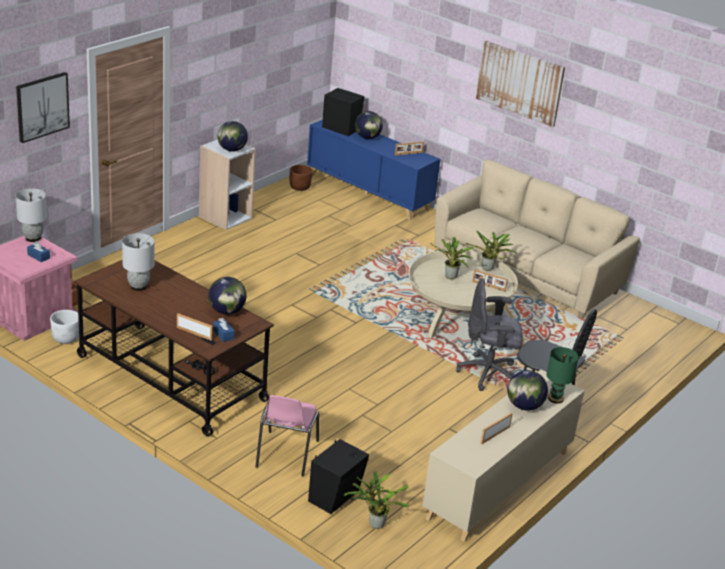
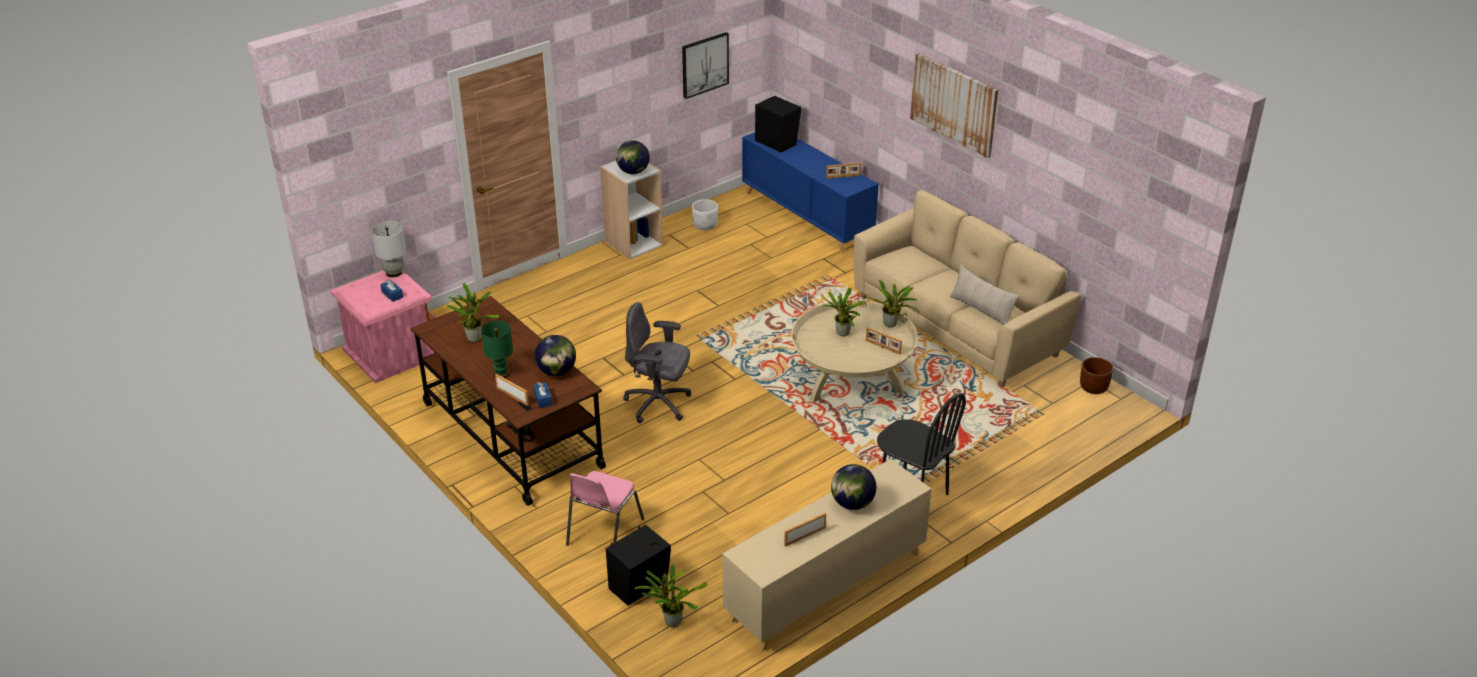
camera: 15 degrees right, 5 degrees up
picture [16,72,70,143] -> picture moved to [682,32,729,99]
white planter [50,310,79,344] -> white planter moved to [692,199,718,230]
white table lamp [122,233,154,291] -> potted plant [447,283,499,342]
brown planter [290,165,313,191] -> brown planter moved to [1080,357,1114,394]
globe [355,111,383,139] -> none
grey office chair [456,278,523,391] -> grey office chair moved to [623,302,691,423]
green table lamp [546,347,579,404] -> green table lamp moved to [481,321,513,378]
none -> beige pillow [950,265,1019,325]

